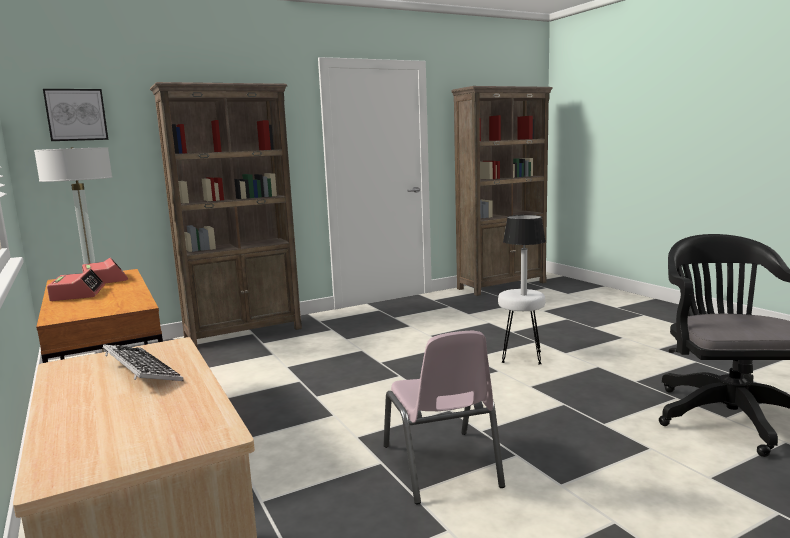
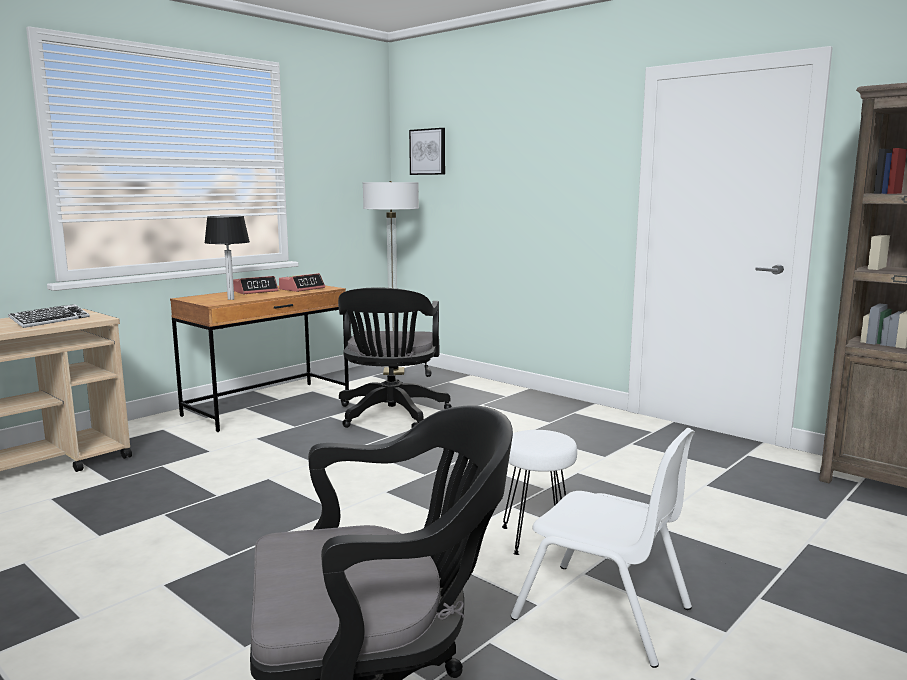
camera: 70 degrees right, 0 degrees up
brown bookcase [150,82,302,349] -> none
pink chair [383,331,505,505] -> none
table lamp [503,215,546,295] -> table lamp moved to [204,216,250,300]
none -> black office chair [338,287,452,428]
none -> white chair [511,428,695,668]

